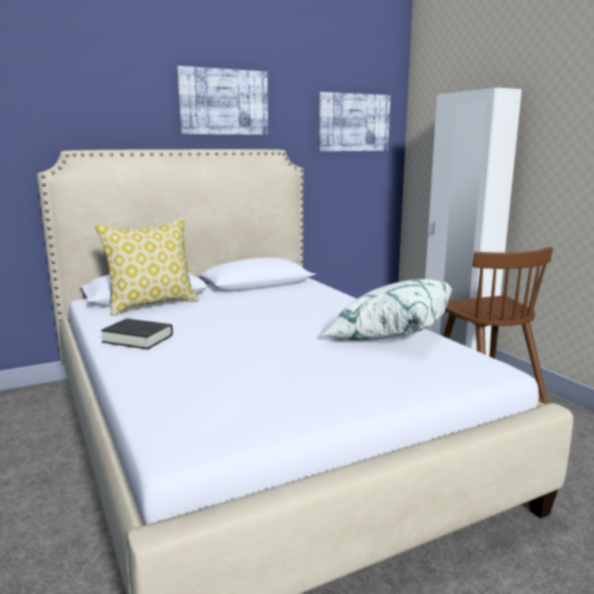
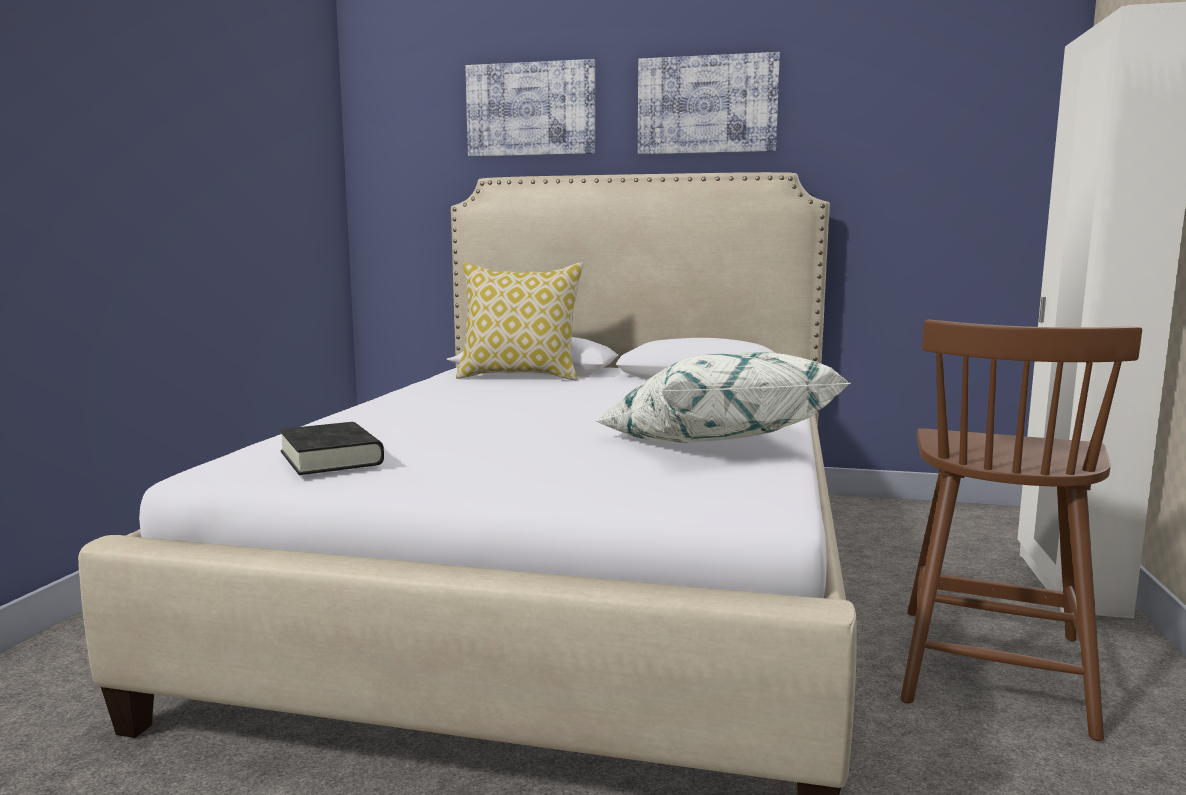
camera: 40 degrees right, 5 degrees down
black book [101,318,173,349] -> black book moved to [279,422,384,475]
picture [318,92,391,151] -> picture moved to [466,59,595,157]

